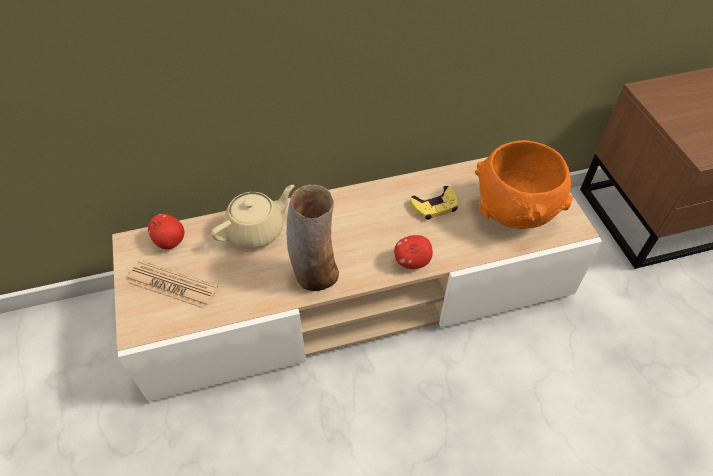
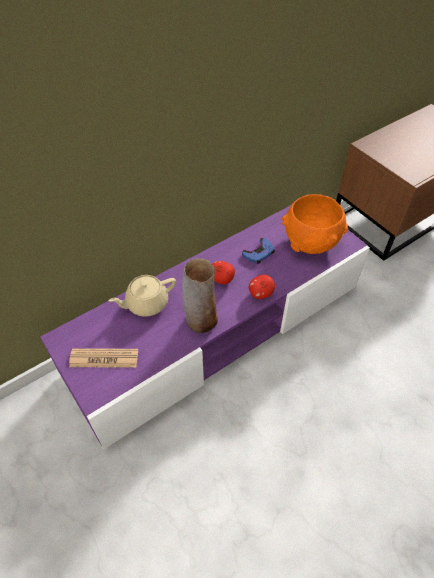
camera: 20 degrees left, 0 degrees up
beige tv stand [112,157,602,402] -> purple tv stand [40,205,370,449]
apple [148,214,184,249] -> apple moved to [212,261,235,284]
beige teapot [211,185,294,249] -> beige teapot turned 150 degrees counterclockwise [109,275,176,317]
yellow game controller [410,186,458,220] -> blue game controller [242,238,275,264]

